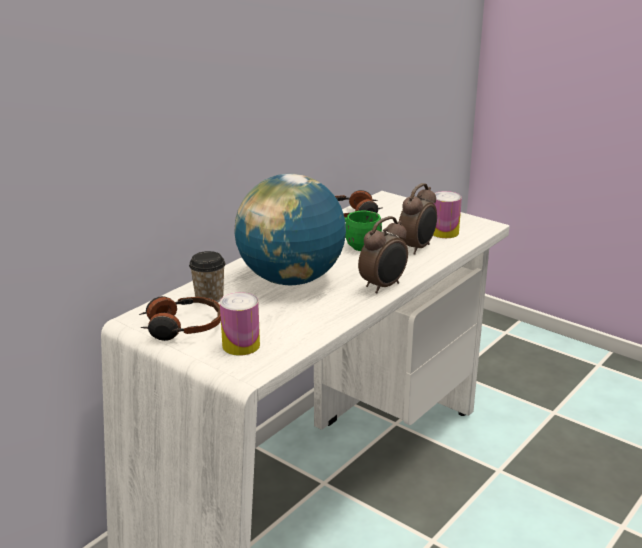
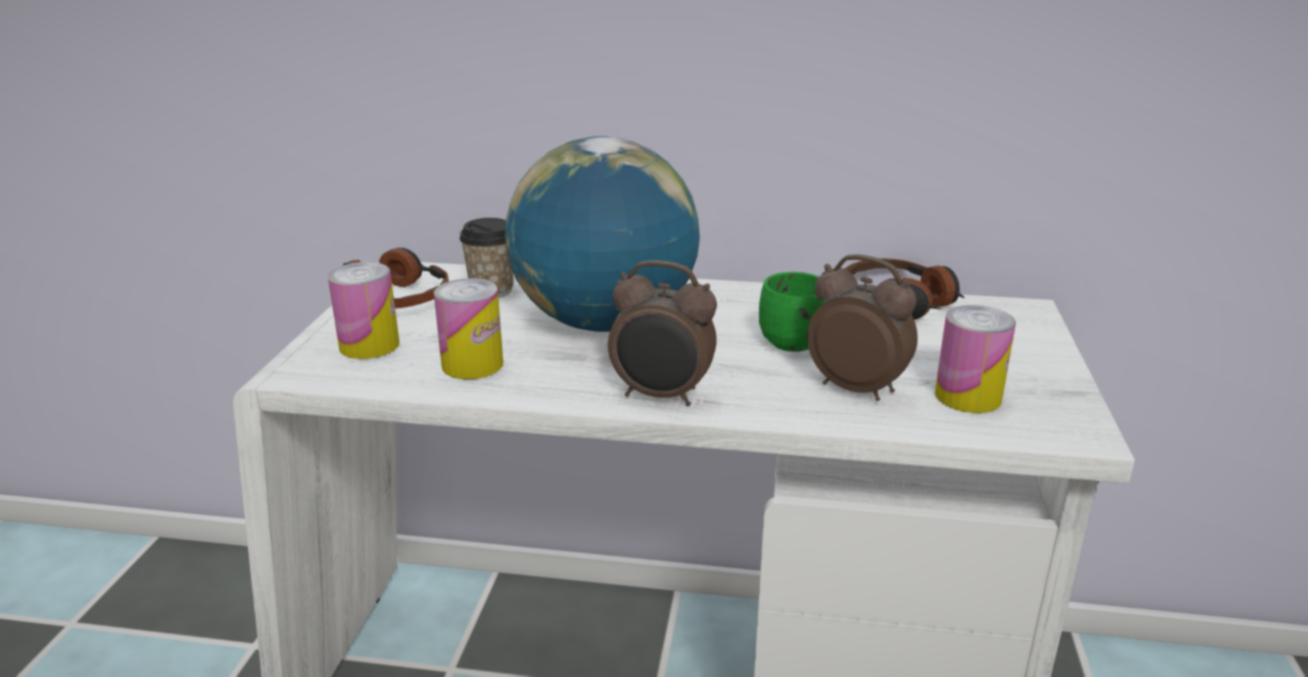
camera: 60 degrees right, 0 degrees up
alarm clock [398,183,437,255] -> alarm clock turned 150 degrees counterclockwise [807,254,918,401]
none -> can [434,278,503,379]

